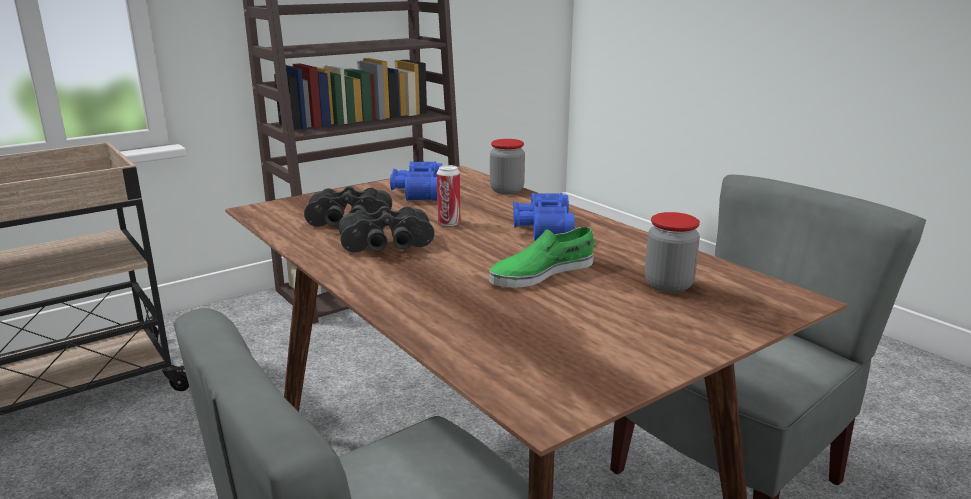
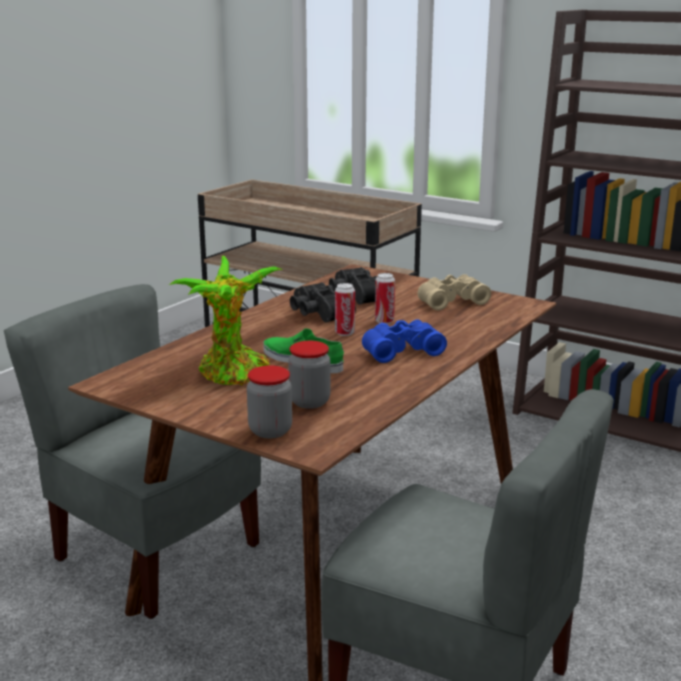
camera: 70 degrees right, 0 degrees up
blue binoculars [390,161,442,201] -> beige binoculars [418,274,491,310]
jar [490,139,525,194] -> jar moved to [247,365,292,438]
none -> potted plant [169,256,283,385]
none -> can [335,283,355,336]

